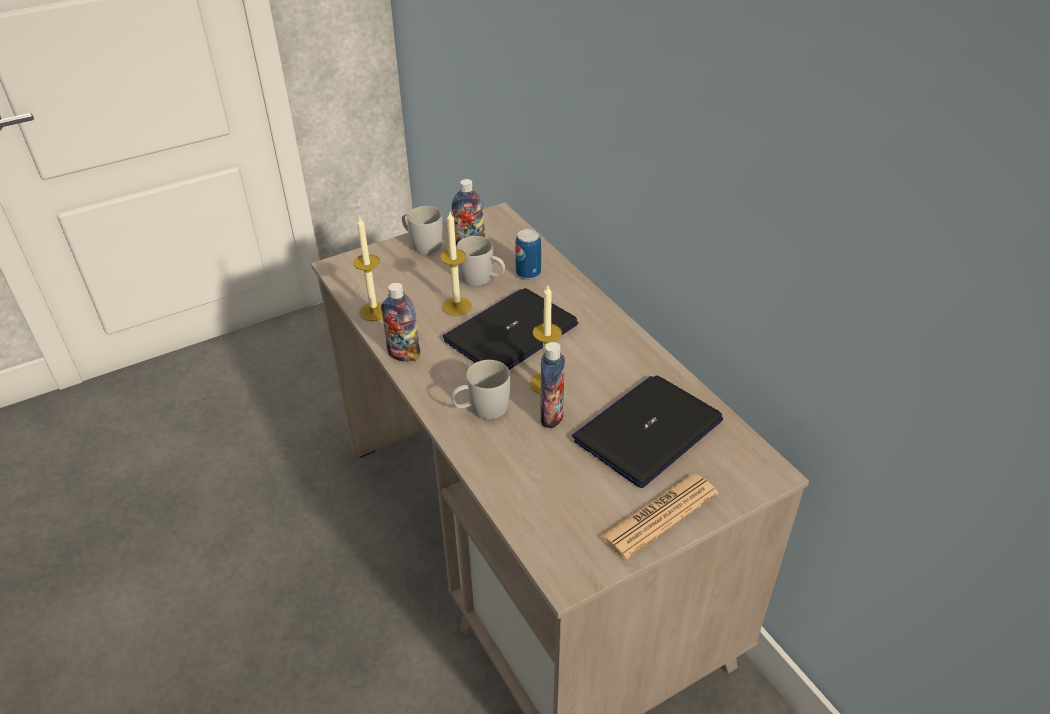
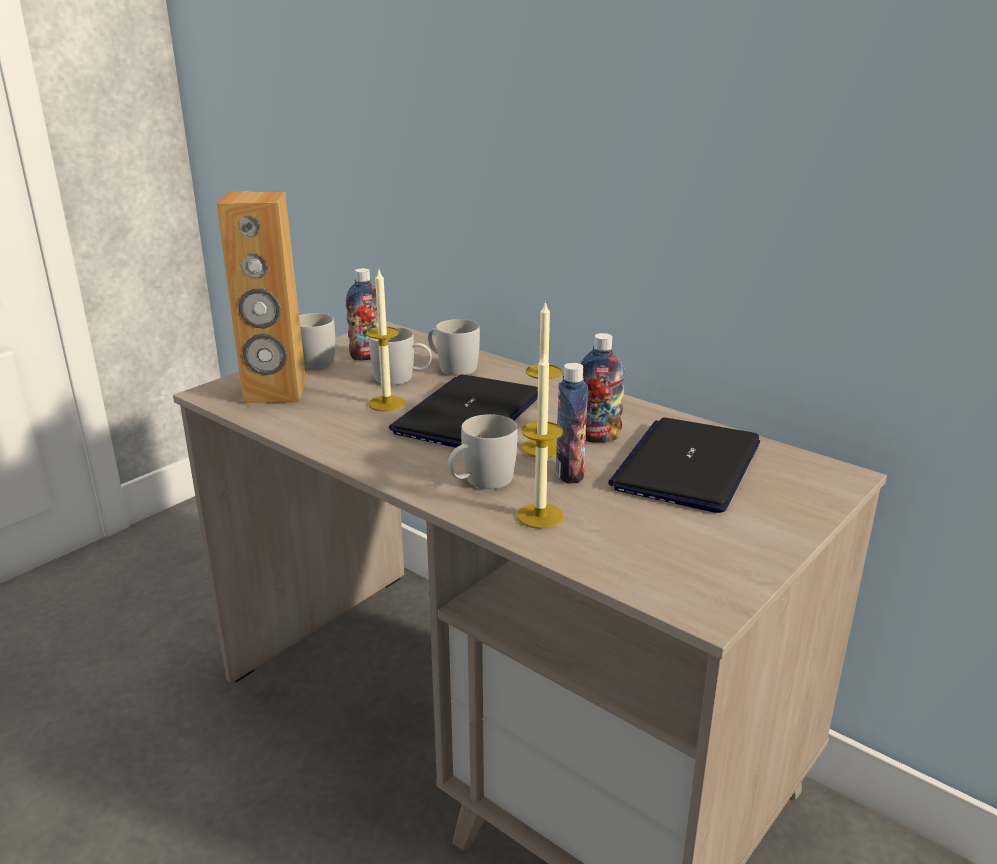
camera: 20 degrees left, 15 degrees down
candle [353,216,383,321] -> candle moved to [517,354,564,529]
bottle [381,283,420,362] -> bottle moved to [580,333,625,443]
can [515,229,541,280] -> white mug [428,319,480,376]
newspaper [599,474,718,560] -> none
none -> brown speaker [217,191,307,403]

